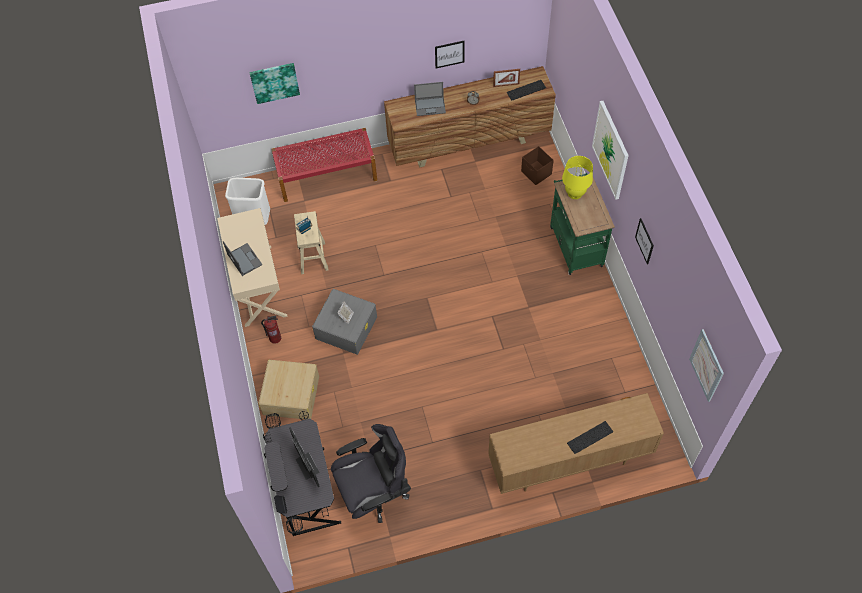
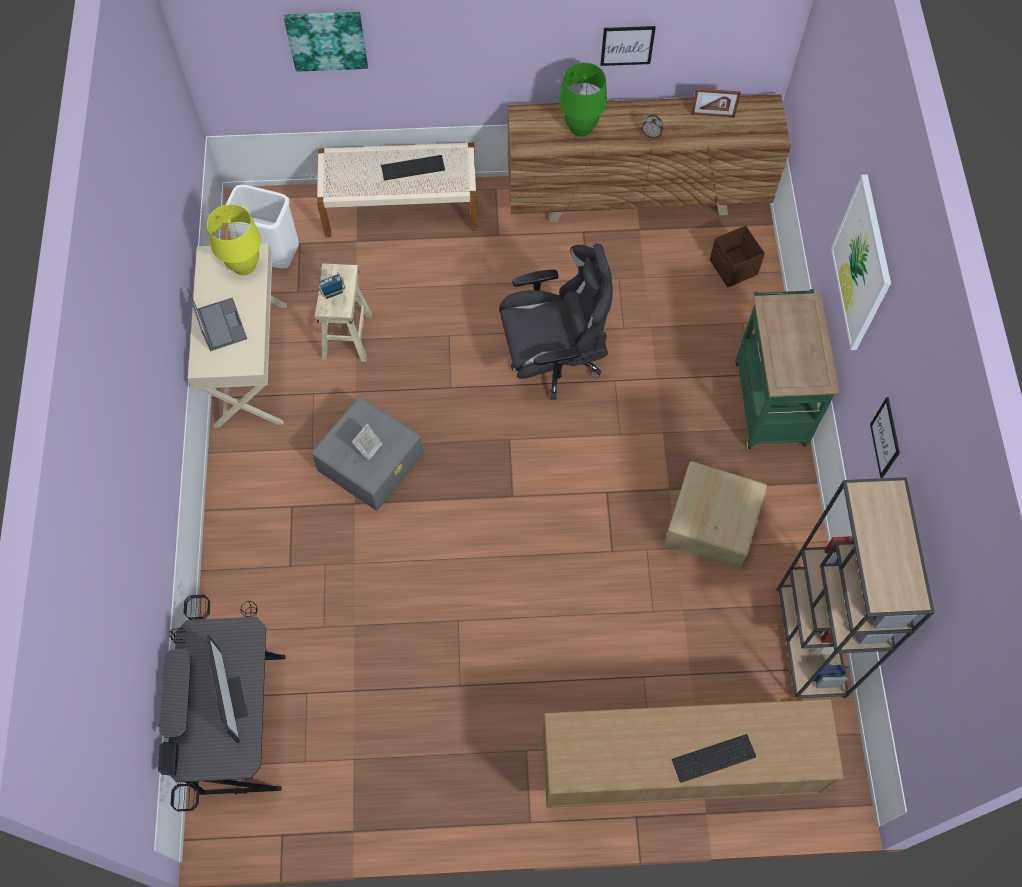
camera: 10 degrees right, 5 degrees up
beige storage box [258,360,319,419] -> beige storage box moved to [664,461,767,570]
fire extinguisher [261,315,281,344] -> none
red bench [271,128,377,202] -> beige bench [317,142,478,238]
black office chair [331,424,411,523] -> black office chair moved to [499,243,613,400]
laptop [414,82,446,116] -> green table lamp [559,63,607,136]
keyboard [507,80,546,101] -> keyboard moved to [381,155,445,180]
yellow table lamp [562,156,593,199] -> yellow table lamp moved to [207,204,261,275]
picture [689,329,724,402] -> none
none -> bookcase [776,477,935,698]

